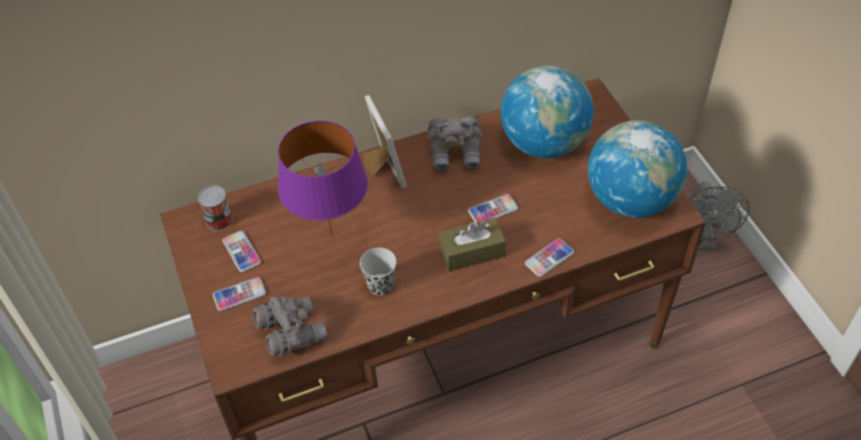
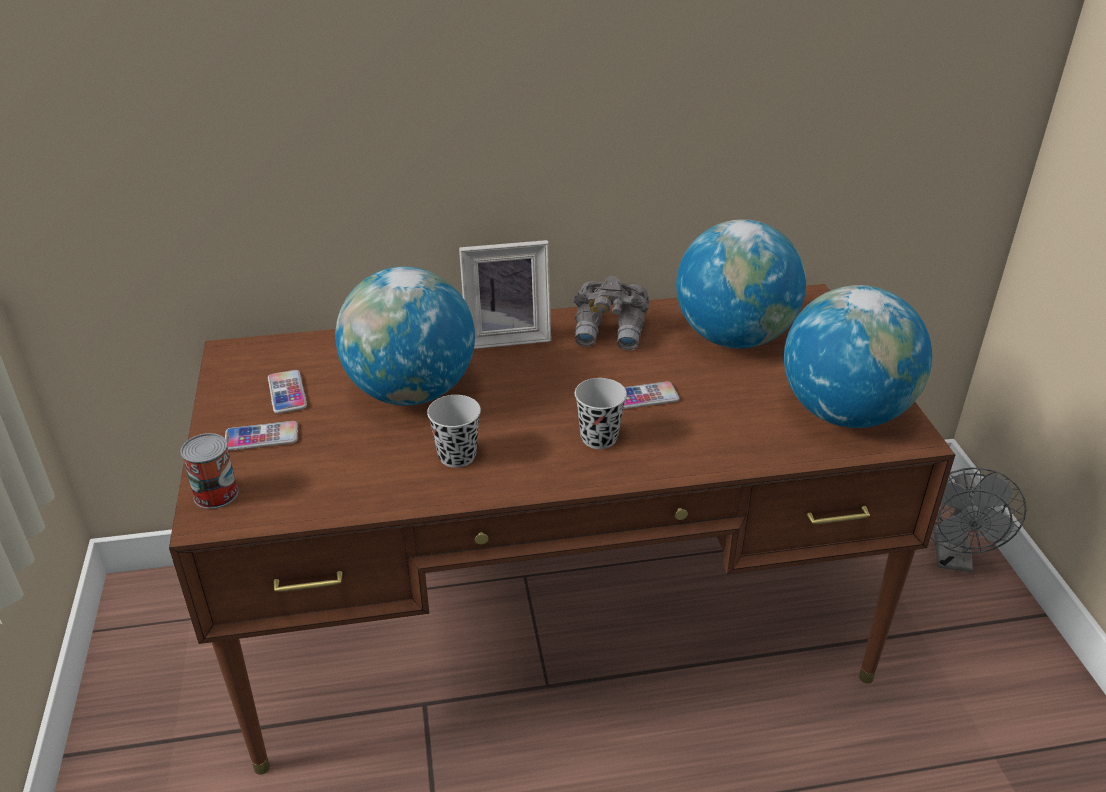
camera: 10 degrees right, 15 degrees down
can [198,185,233,231] -> can moved to [181,433,239,509]
grey binoculars [252,296,327,356] -> none
purple table lamp [278,121,368,236] -> globe [335,267,475,405]
picture frame [364,95,406,189] -> picture frame turned 90 degrees clockwise [459,240,551,349]
brown tissue box [439,218,506,271] -> black cup [575,378,627,449]
phone [525,238,574,277] -> none

